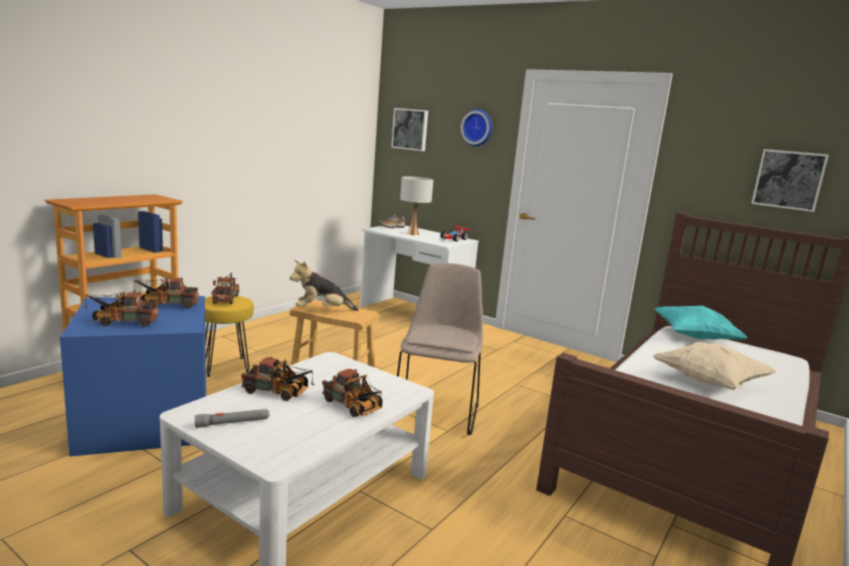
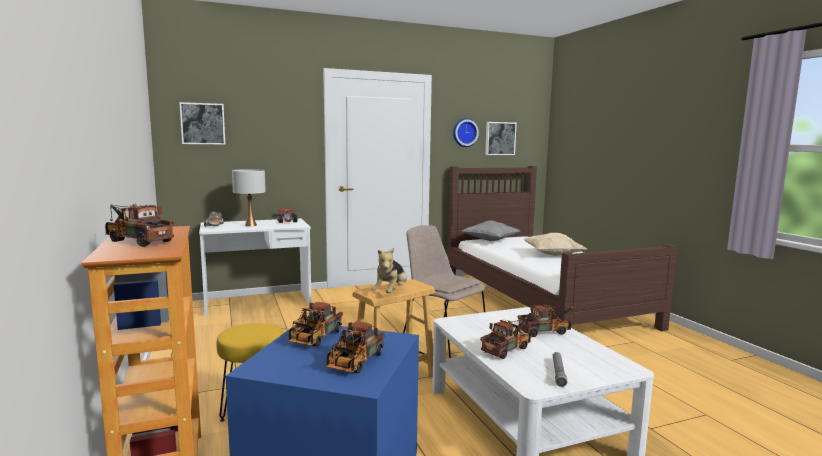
camera: 55 degrees left, 5 degrees down
toy truck [211,272,240,304] -> toy truck moved to [105,204,174,247]
wall clock [461,109,492,146] -> wall clock moved to [453,118,479,147]
turquoise pillow [654,305,748,340] -> grey pillow [462,220,521,241]

